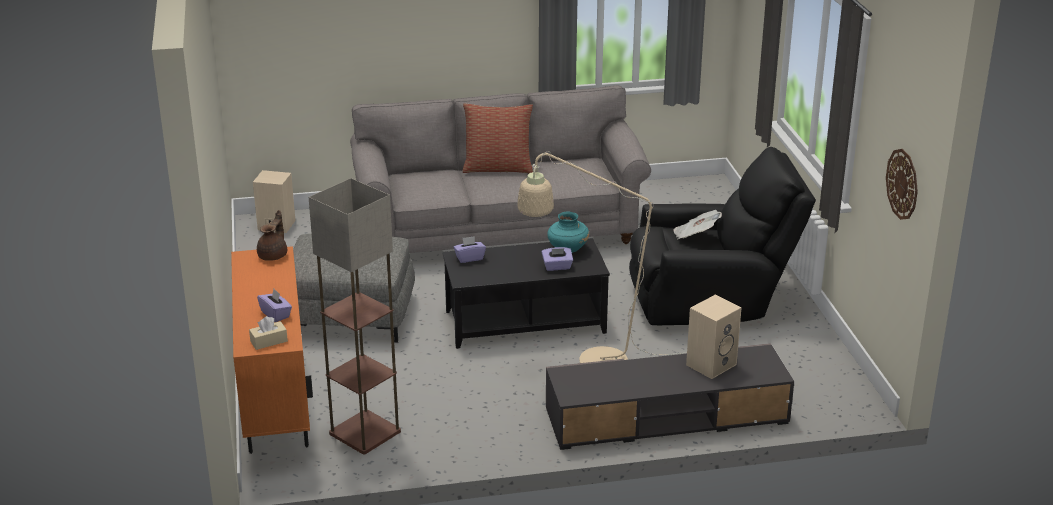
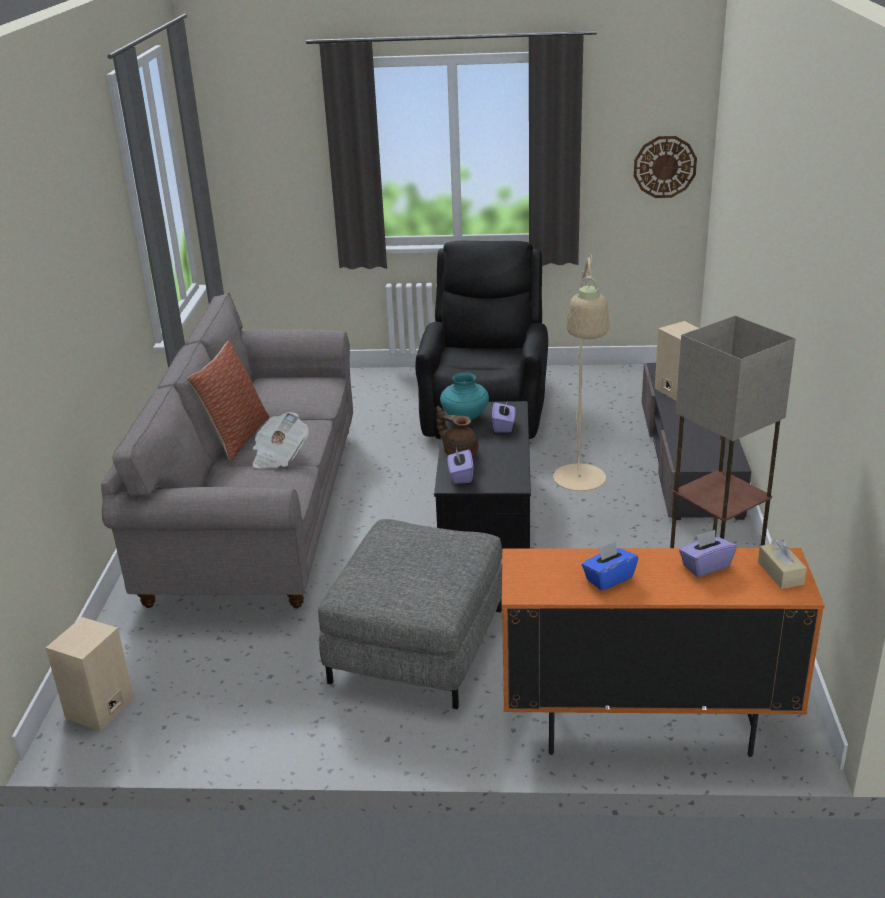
camera: 75 degrees left, 0 degrees up
brown teapot [257,210,287,261] -> brown teapot moved to [437,406,478,456]
newspaper [673,210,722,239] -> newspaper moved to [252,412,309,469]
none -> blue tissue box [582,542,638,591]

